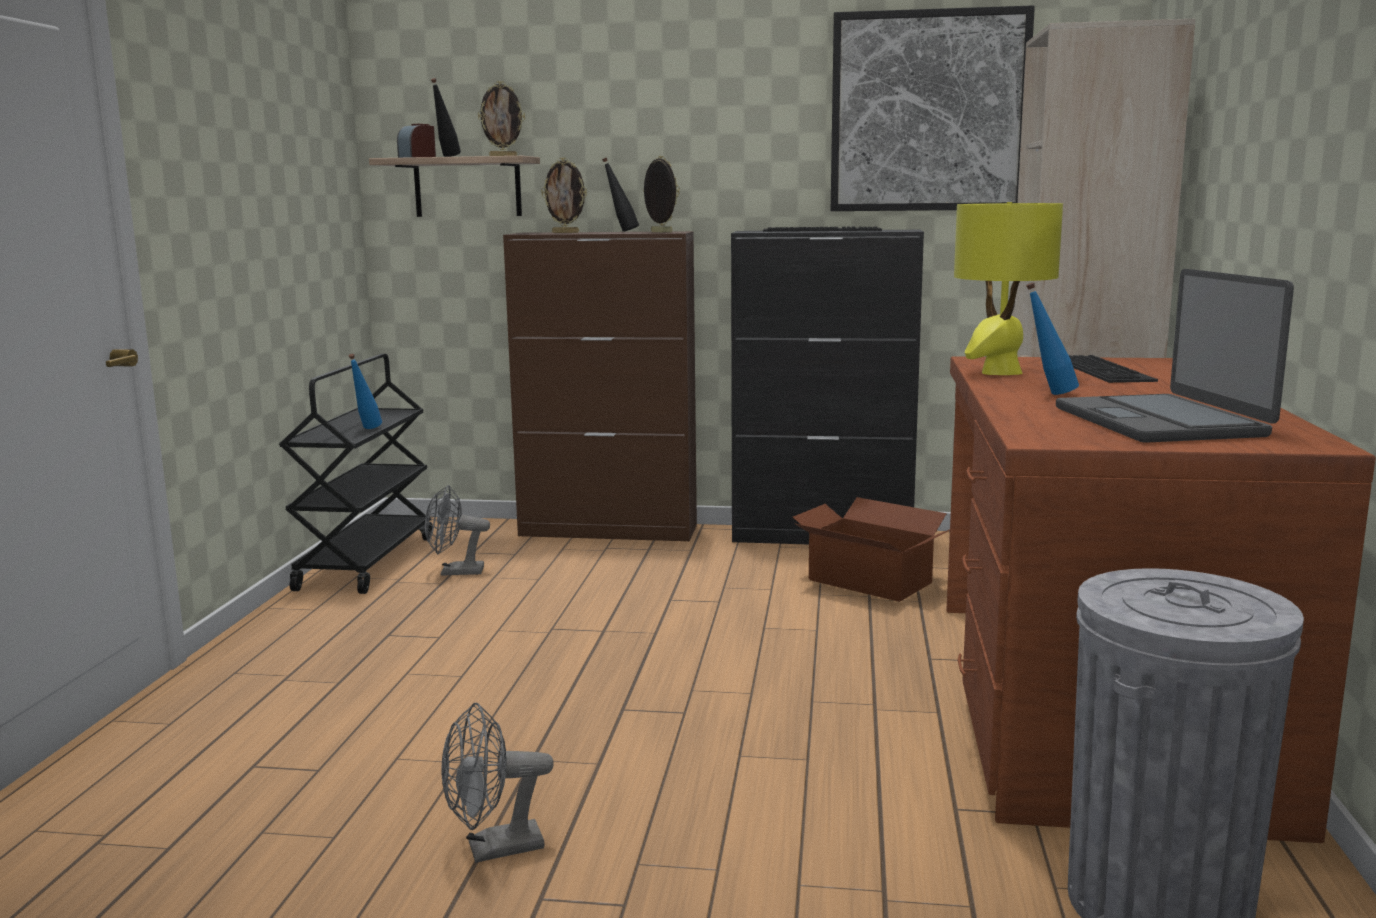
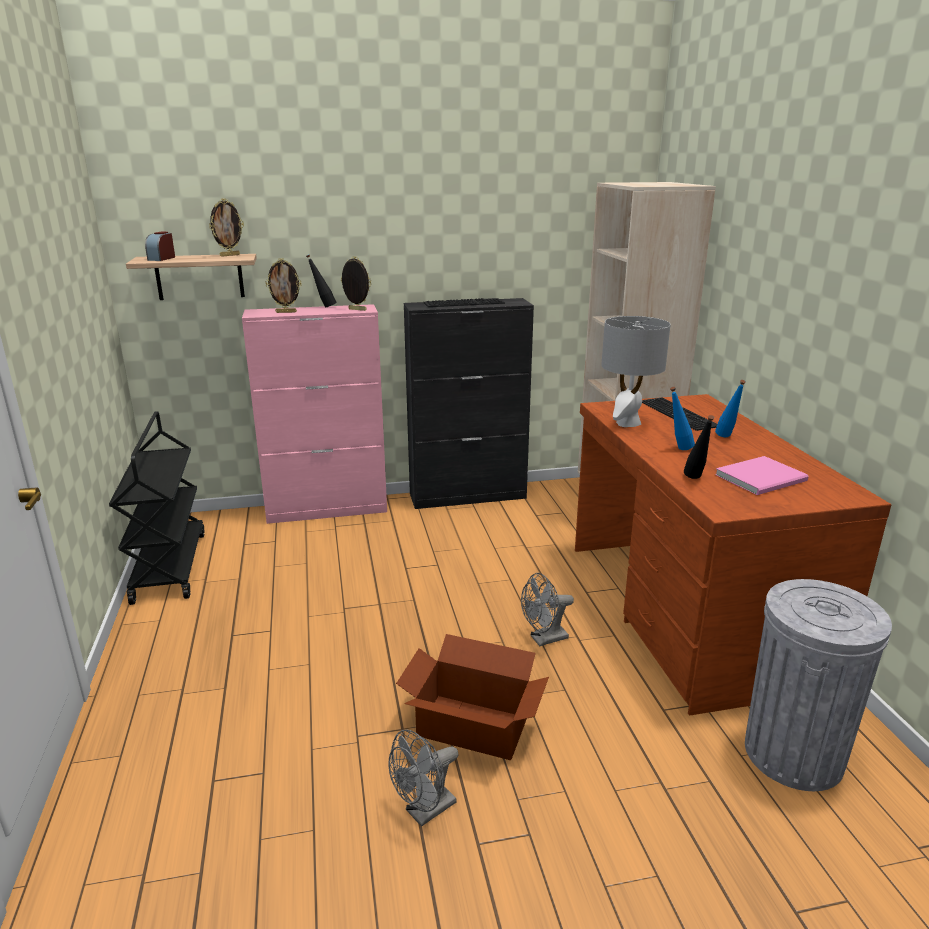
camera: 20 degrees left, 10 degrees up
blue bottle [348,354,382,429] -> blue bottle moved to [715,380,746,437]
grey fan [425,485,490,576] -> grey fan moved to [521,573,574,646]
black bottle [431,78,461,157] -> black bottle moved to [684,415,714,479]
brown cabinet [503,231,697,541] -> pink cabinet [242,304,387,524]
cardboard box [793,497,950,602] -> cardboard box moved to [396,634,549,760]
picture [831,5,1035,211] -> none
yellow table lamp [954,202,1063,375] -> grey table lamp [601,316,671,427]
laptop [1056,269,1294,443] -> pink book [715,456,809,495]

